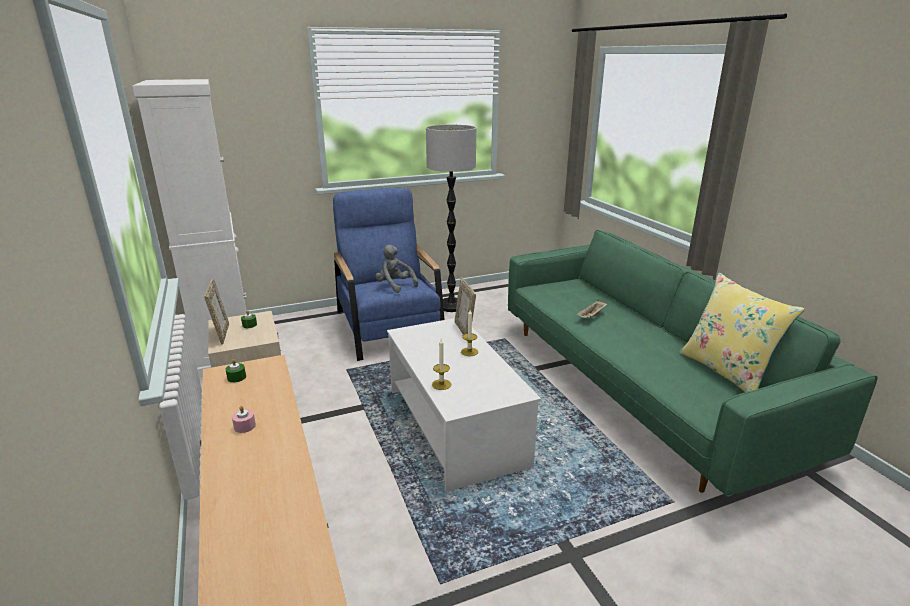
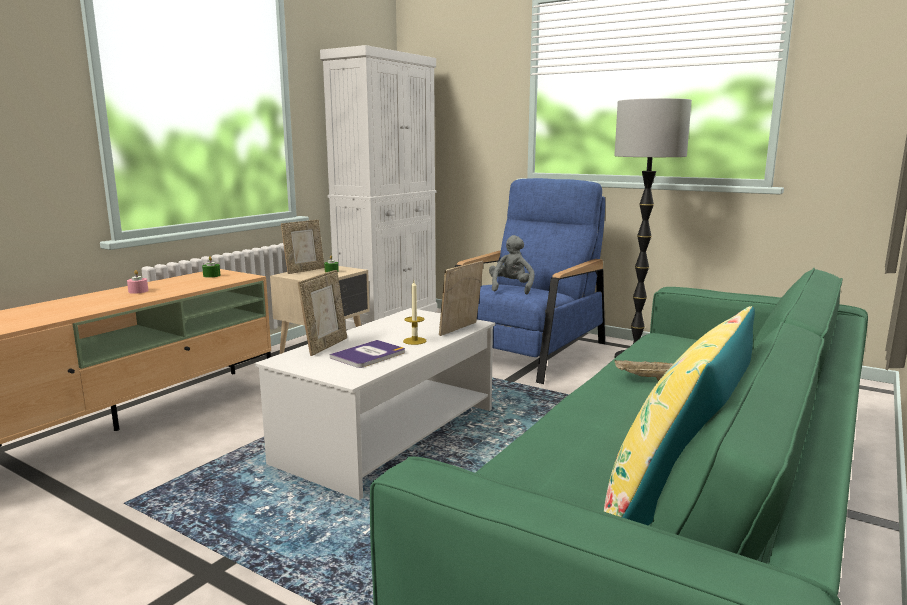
camera: 55 degrees right, 10 degrees down
candle [432,339,451,390] -> picture frame [298,270,347,356]
none -> book [330,340,405,368]

